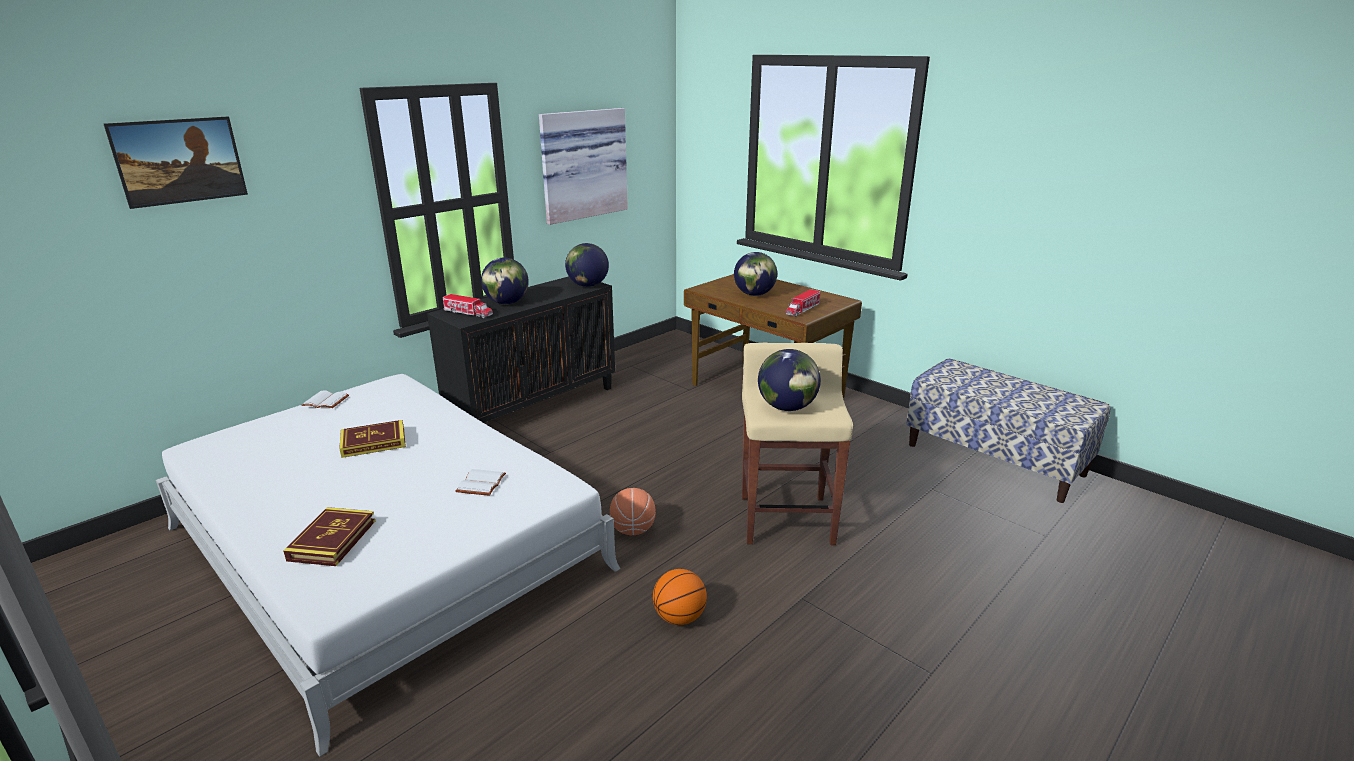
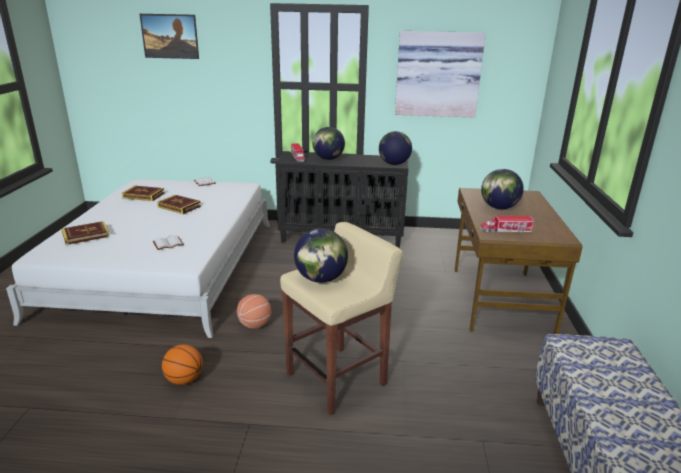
camera: 50 degrees right, 0 degrees up
none -> book [122,186,165,201]

